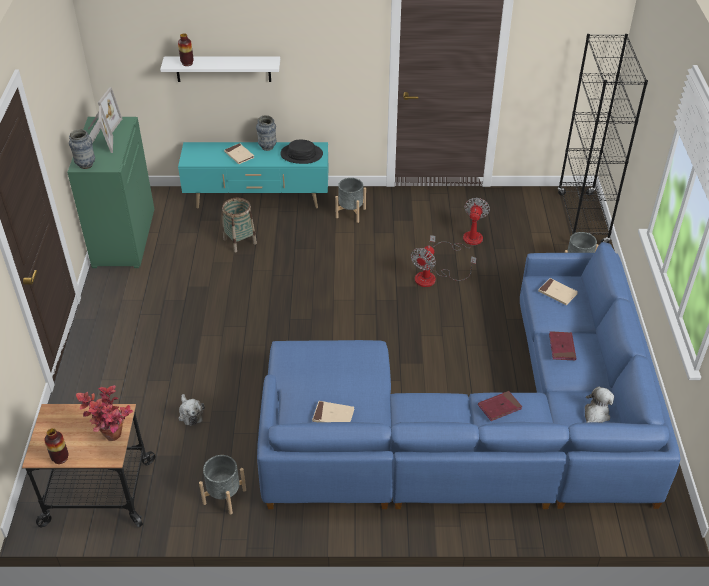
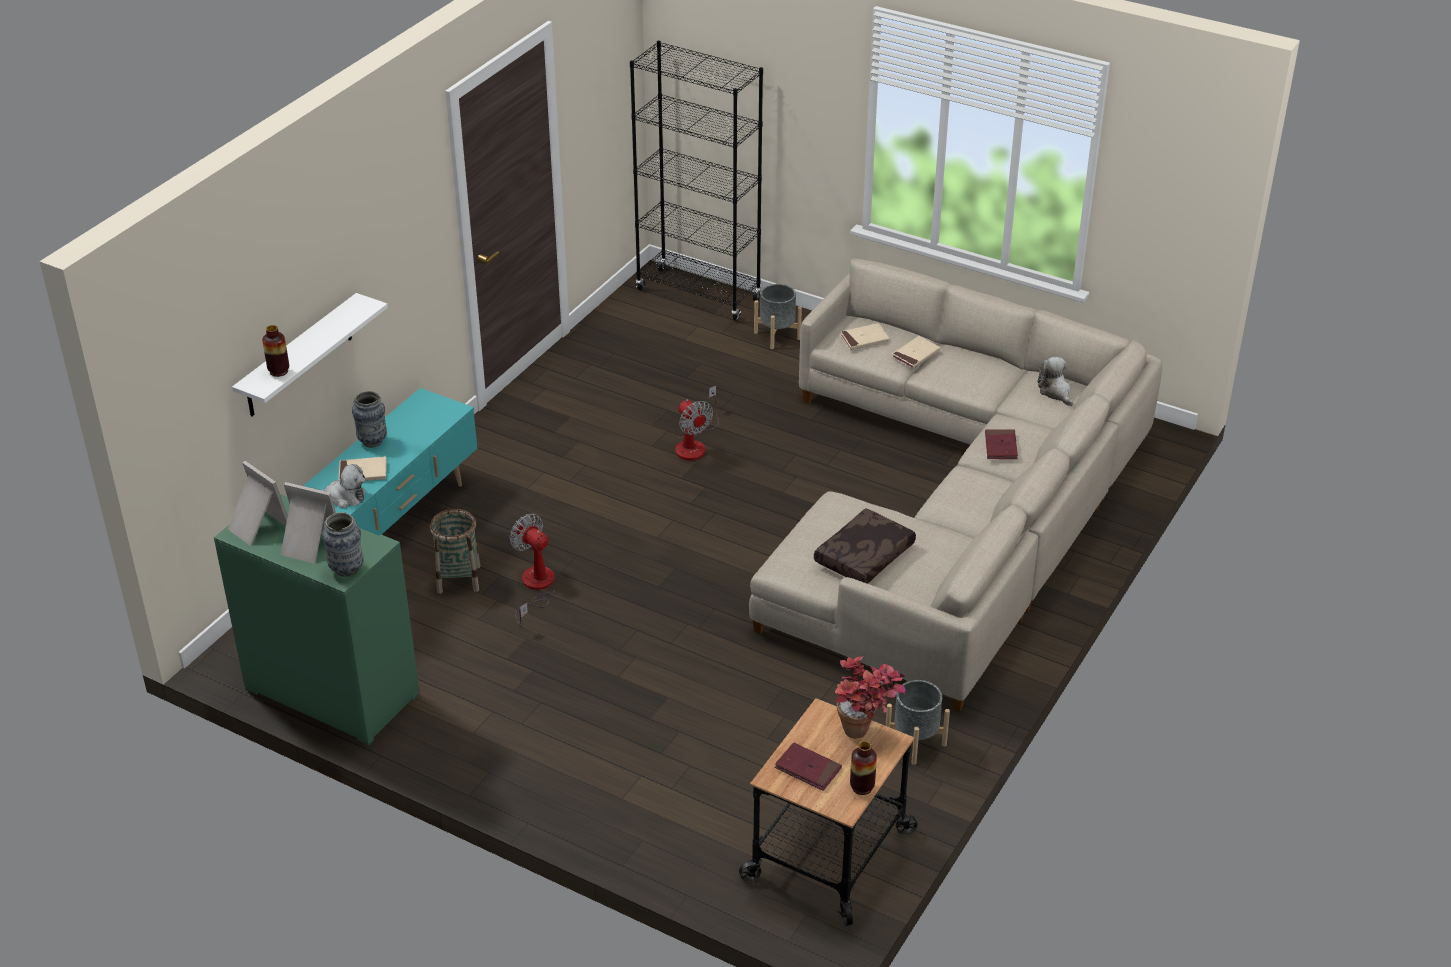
camera: 60 degrees left, 5 degrees down
plush toy [178,394,205,426] -> plush toy moved to [313,464,365,509]
blue sofa [257,242,680,509] -> beige sofa [749,258,1162,712]
black hat [280,140,323,164] -> none
beige book [312,401,354,422] -> beige book moved to [892,336,940,369]
grey planter [335,178,366,223] -> none
fan [430,198,490,251] -> fan moved to [510,513,555,624]
red book [549,331,576,361] -> red book moved to [775,742,842,791]
none -> brown pillow [814,508,916,584]

